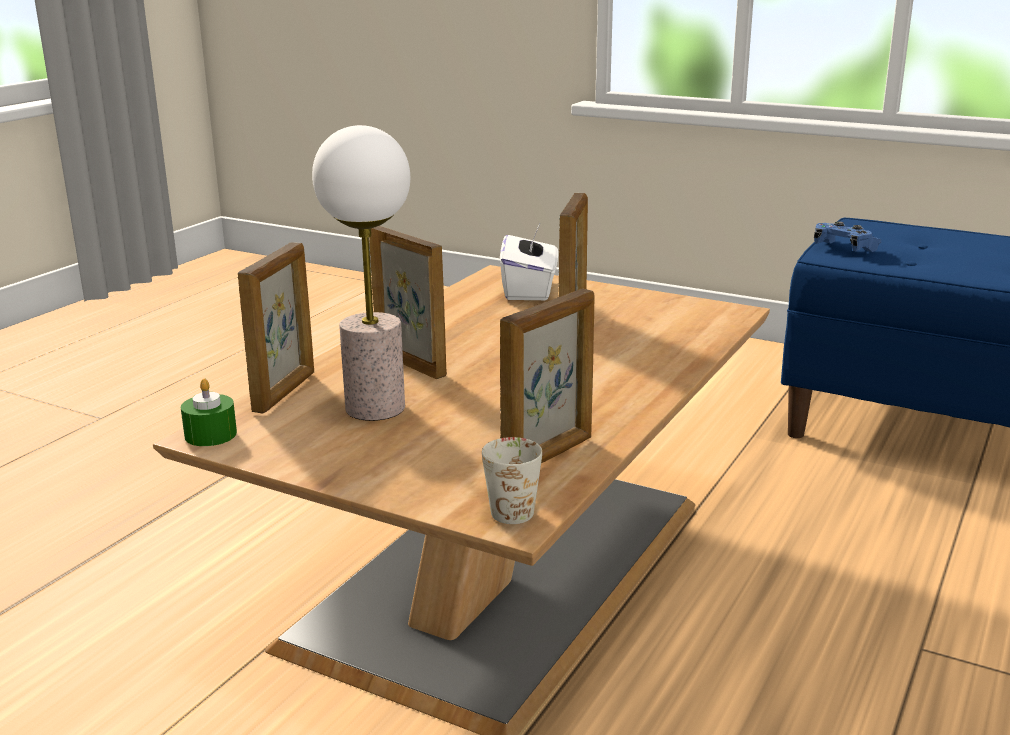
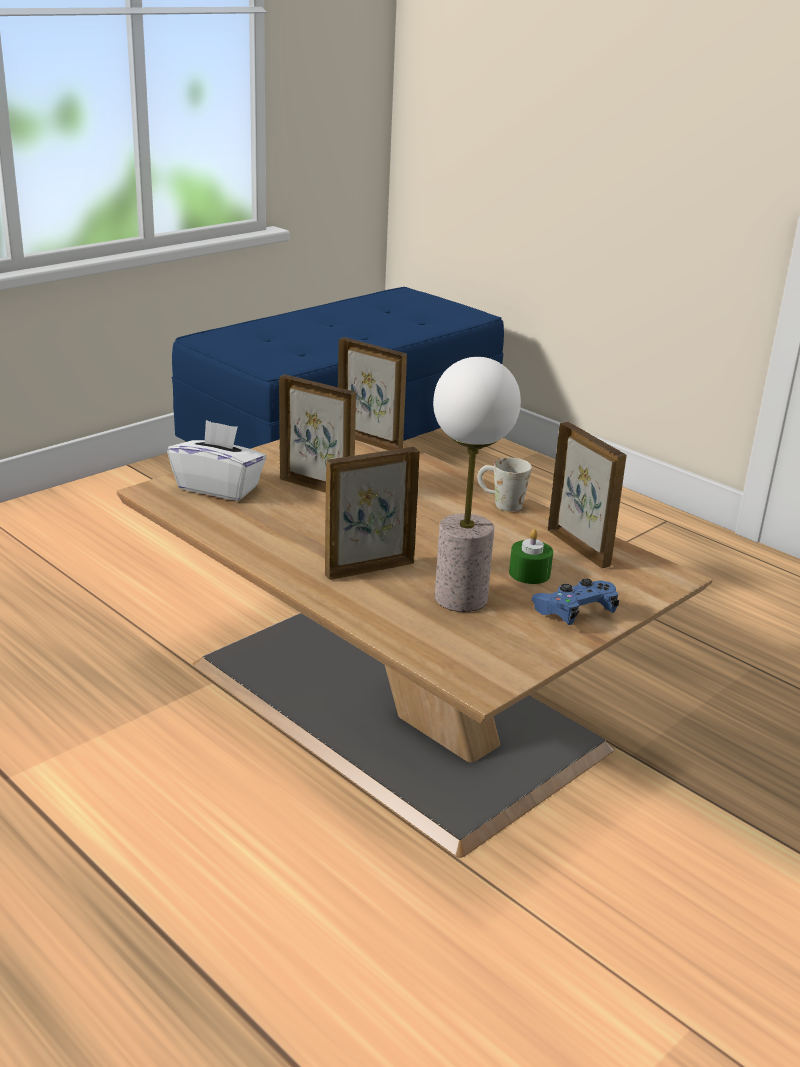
camera: 75 degrees left, 5 degrees up
green candle [181,378,237,446] -> green candle moved to [509,529,553,584]
picture frame [238,242,314,414] -> picture frame moved to [338,337,407,450]
white mug [482,437,542,524] -> white mug moved to [477,458,532,512]
blue game controller [814,221,882,252] -> blue game controller moved to [531,578,619,625]

